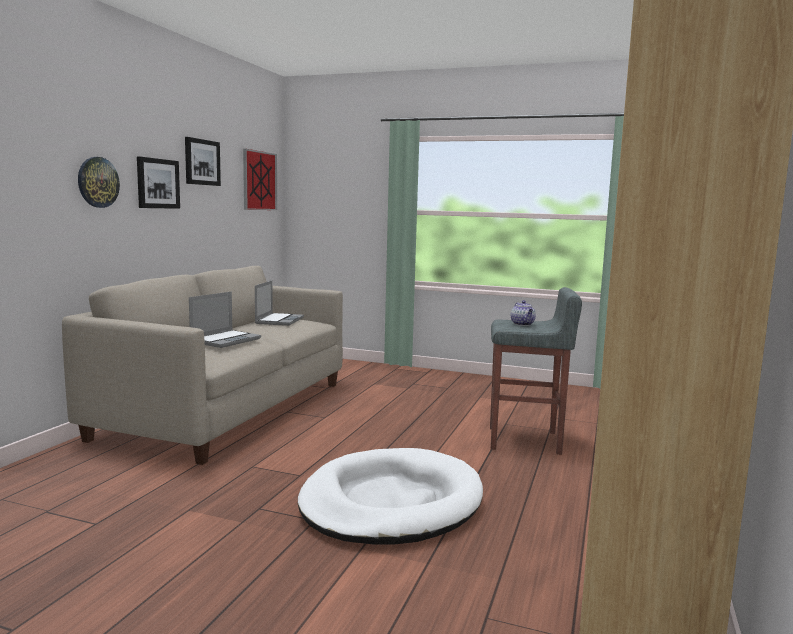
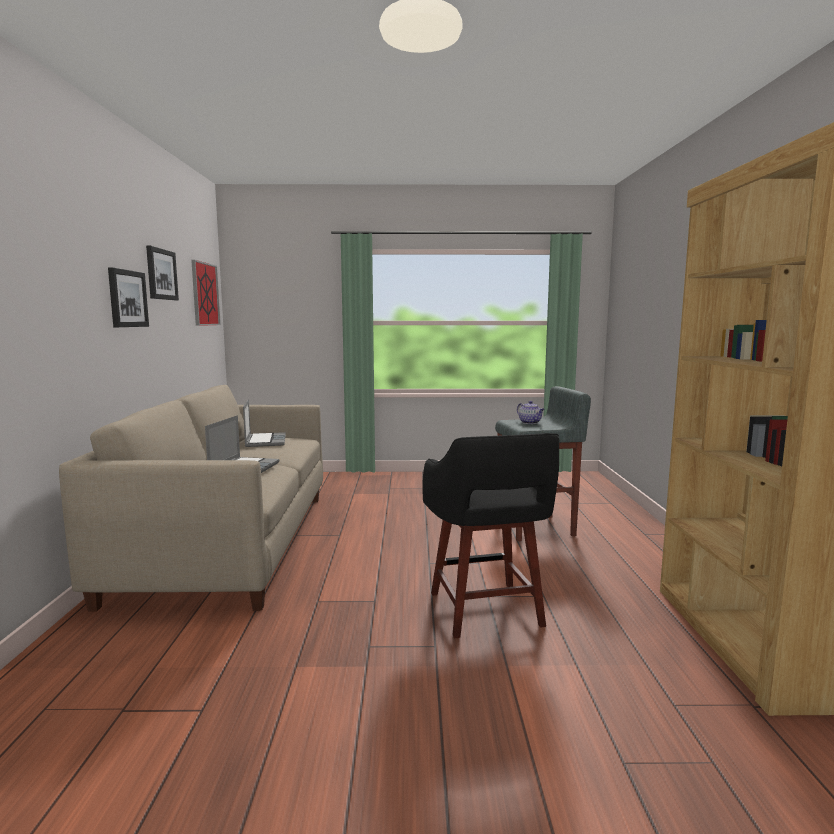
camera: 20 degrees left, 0 degrees up
wall clock [78,157,120,208] -> none
white dog bed [298,448,483,544] -> black stool [422,433,559,638]

